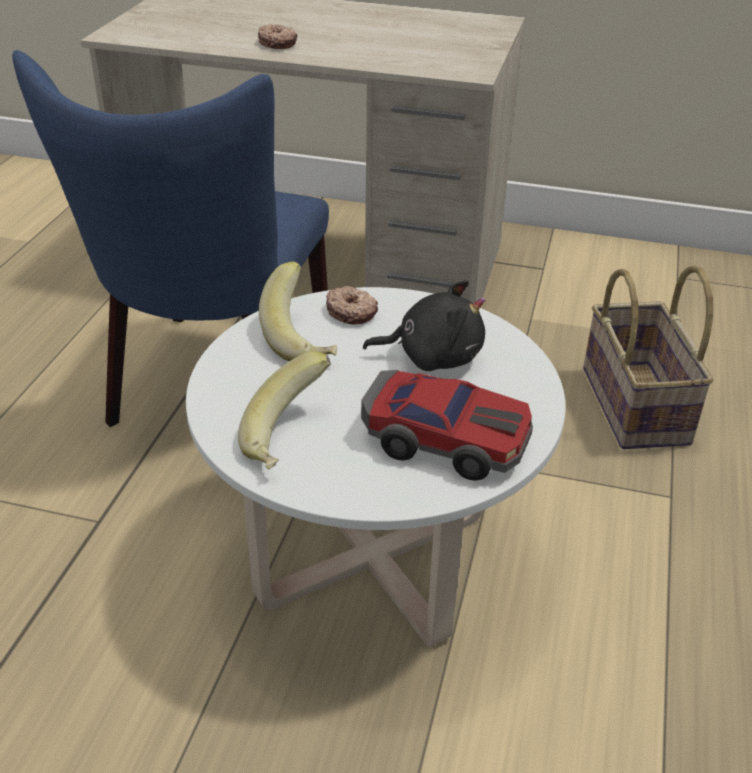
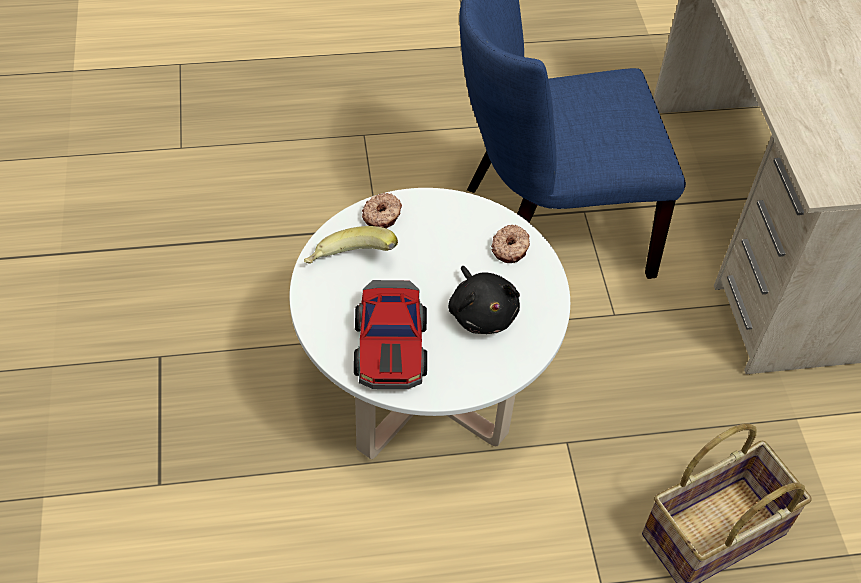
camera: 65 degrees right, 15 degrees up
donut [258,24,297,49] -> donut moved to [362,193,402,228]
banana [259,261,337,361] -> none

